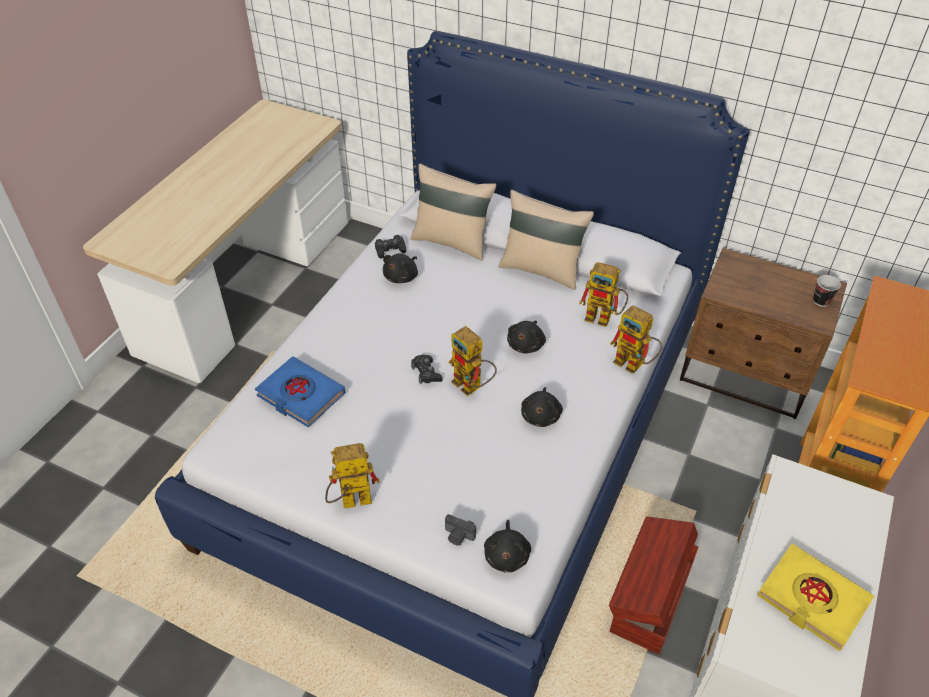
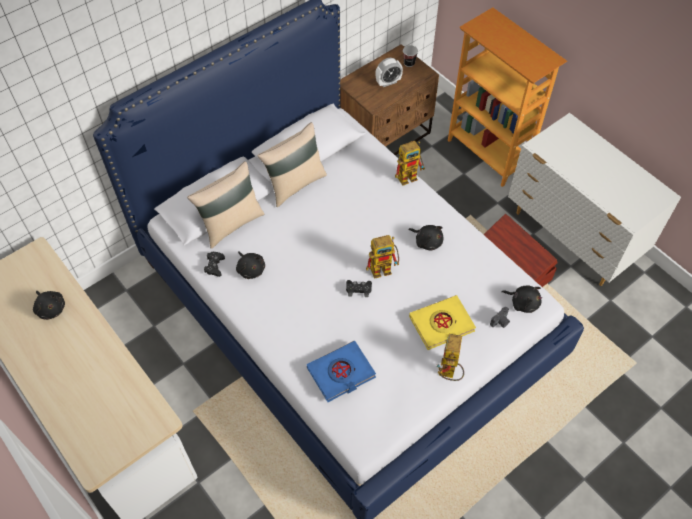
camera: 65 degrees left, 10 degrees up
black plush toy [507,321,546,353] -> black plush toy moved to [33,291,65,320]
toy robot [579,262,628,327] -> none
yellow book [757,544,874,651] -> yellow book moved to [409,295,476,350]
none -> alarm clock [376,58,403,87]

